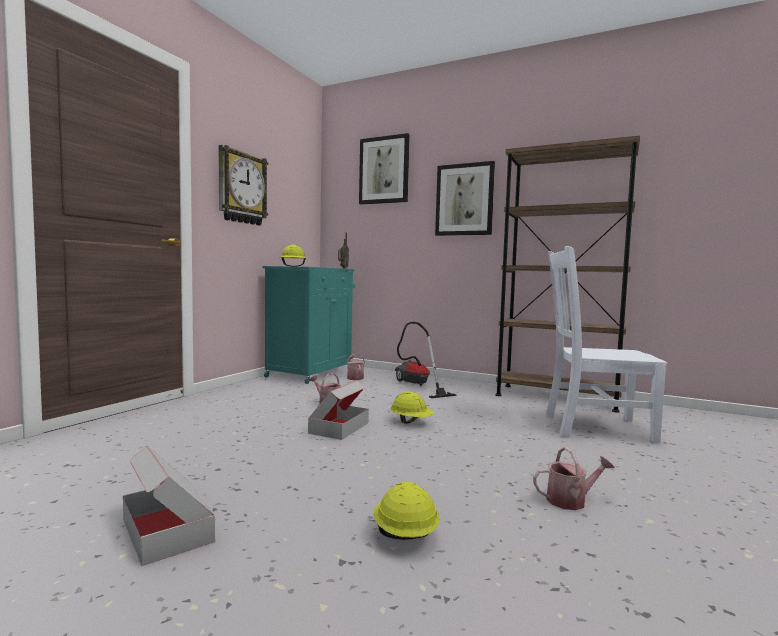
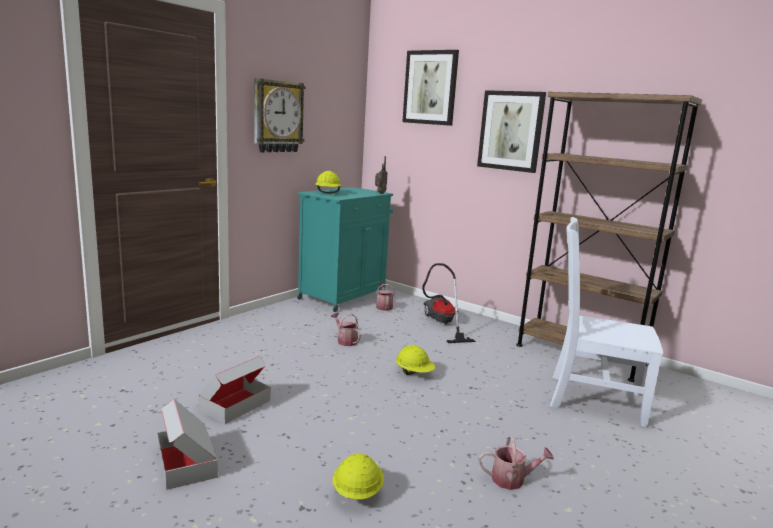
camera: 10 degrees right, 10 degrees up
cardboard box [308,380,369,440] -> cardboard box moved to [198,356,270,424]

